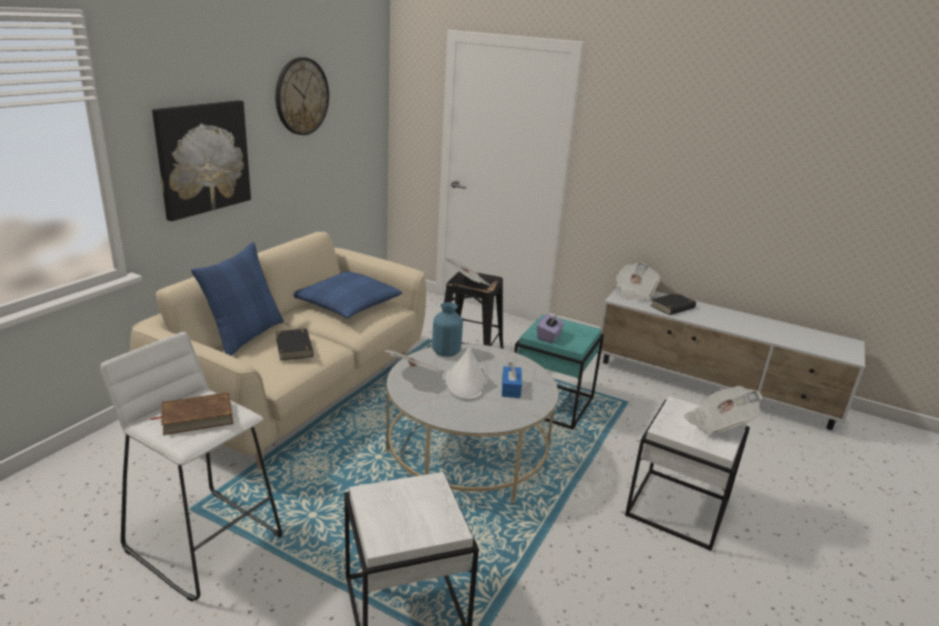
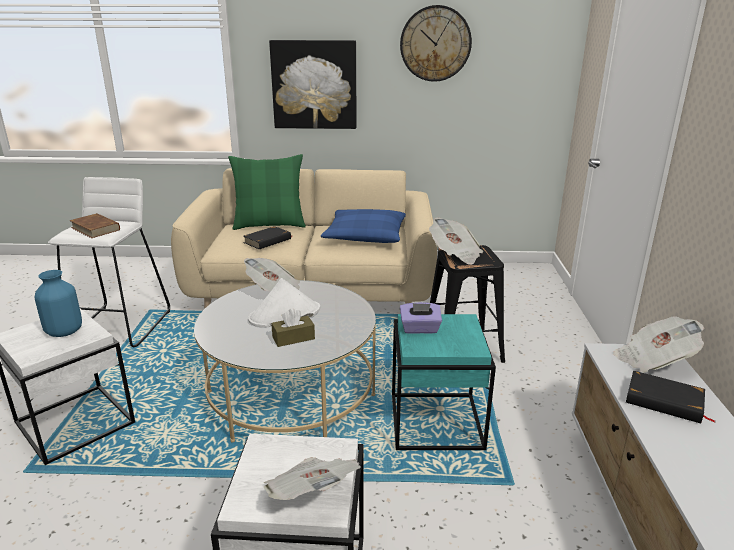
camera: 65 degrees right, 0 degrees up
blue pillow [191,242,284,356] -> green pillow [228,154,306,230]
blue vase [432,302,463,357] -> blue vase moved to [35,270,82,337]
blue tissue box [502,362,522,398] -> brown tissue box [271,308,315,347]

